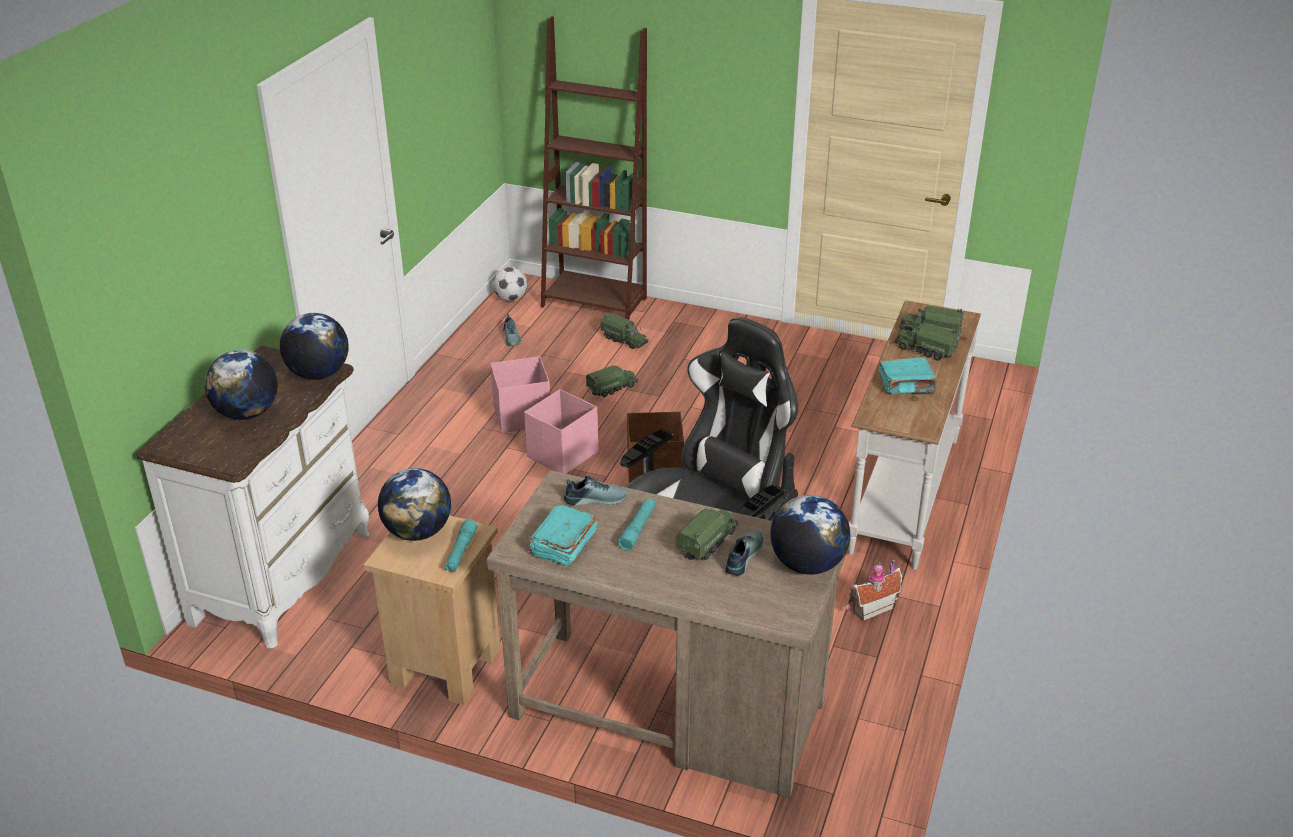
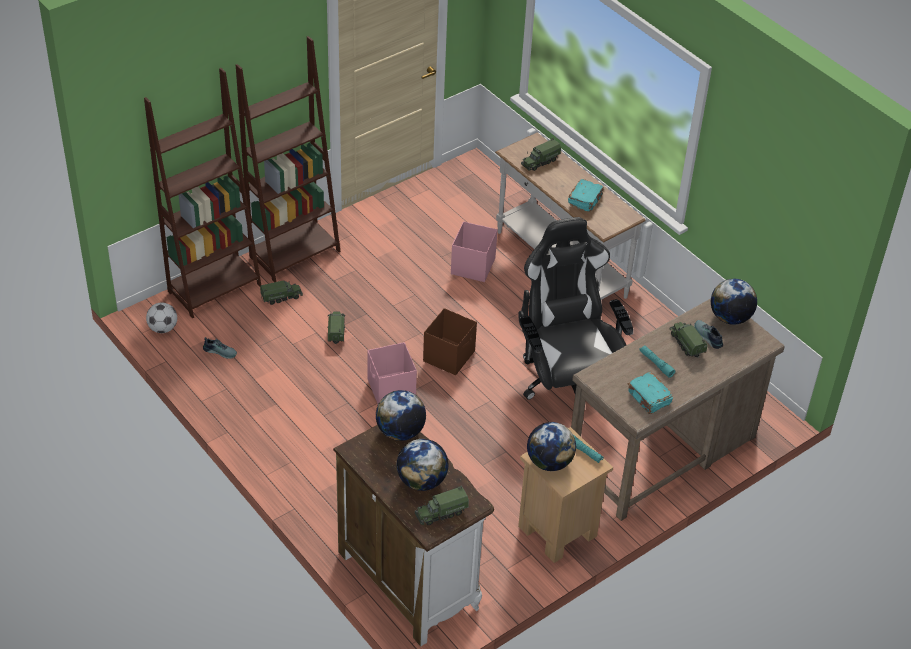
camera: 60 degrees left, 10 degrees up
pink storage box [490,356,550,433] -> pink storage box moved to [451,221,497,282]
shoe [564,475,627,506] -> none
toy house [845,559,903,621] -> none
toy truck [894,323,960,361] -> toy truck moved to [415,486,469,525]
none -> brown bookcase [236,36,341,282]

